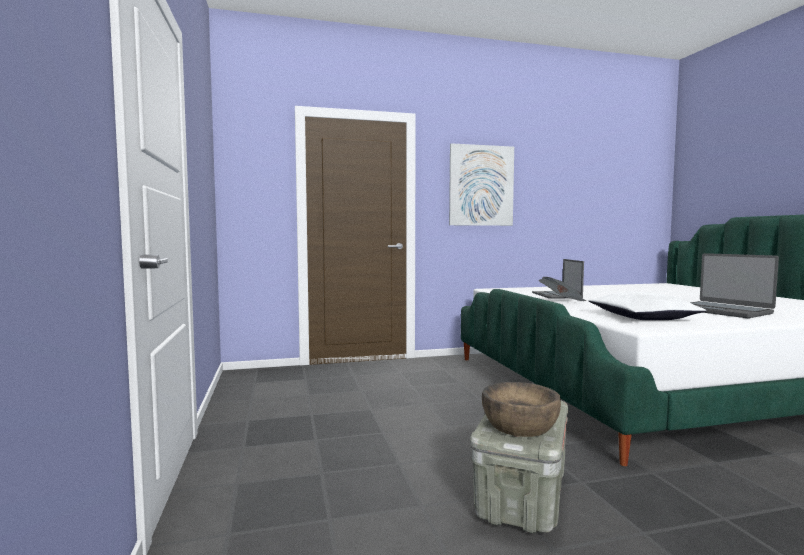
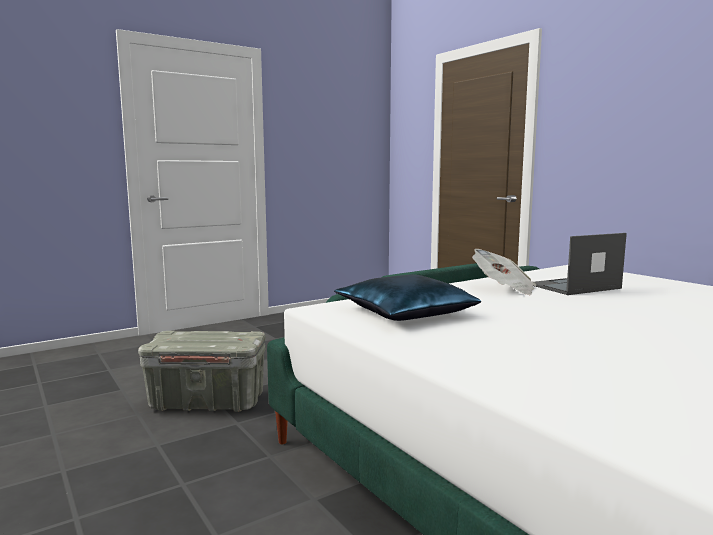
camera: 70 degrees right, 5 degrees up
picture [449,143,514,226] -> none
brown bowl [482,382,561,437] -> none
white pillow [588,292,706,320] -> blue pillow [334,275,481,321]
laptop [690,253,779,318] -> none

